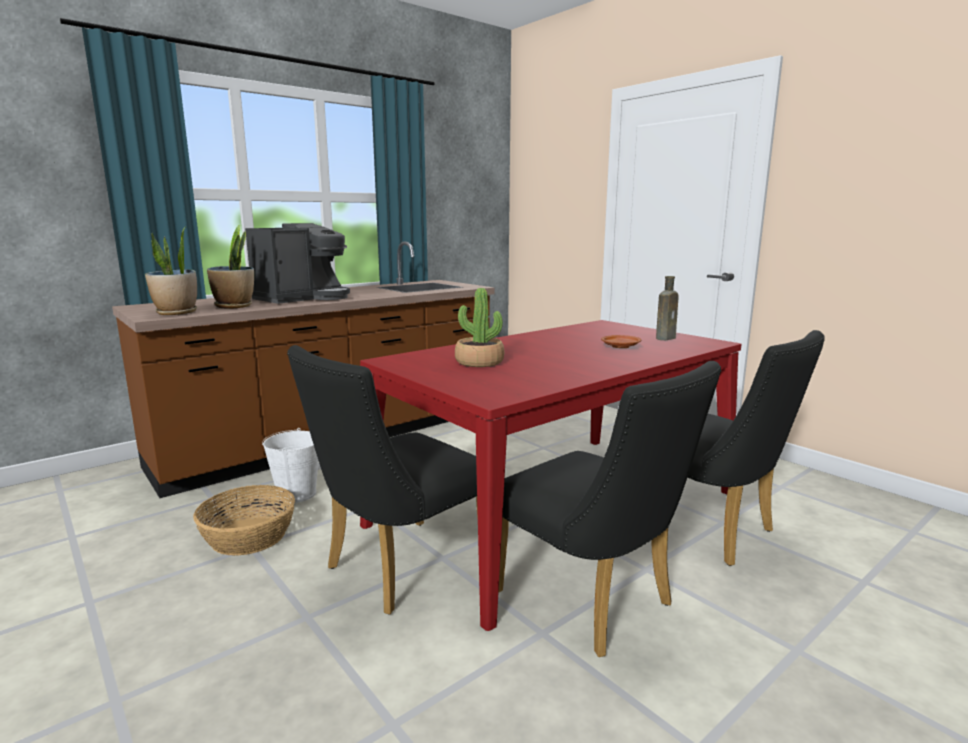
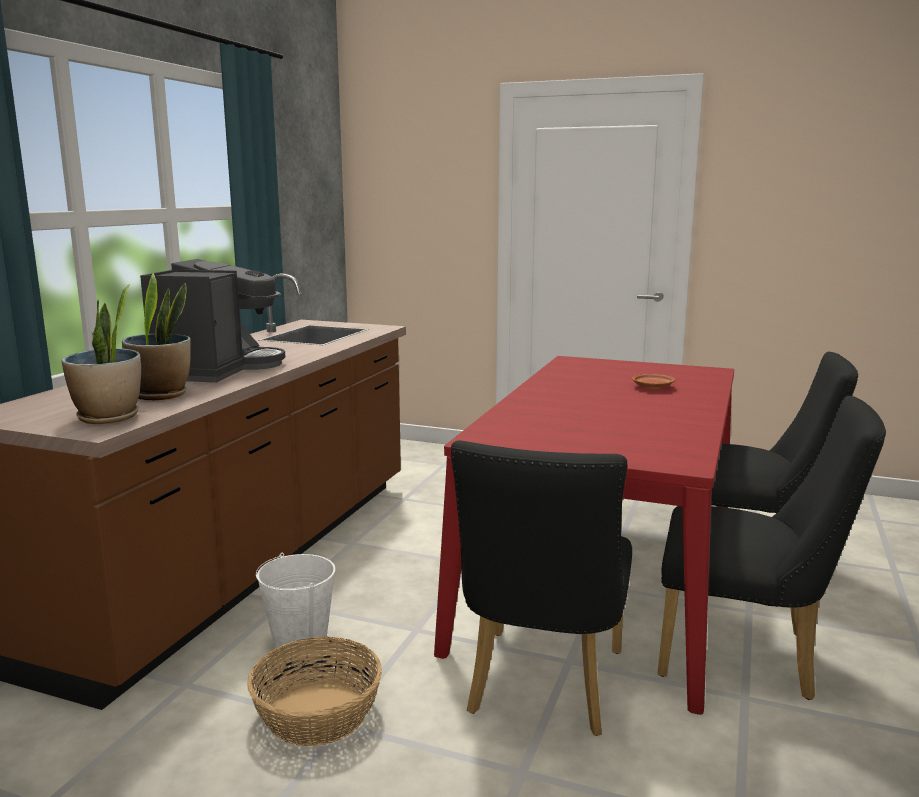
camera: 30 degrees left, 0 degrees up
potted plant [455,288,504,367] -> none
brown bottle [656,276,679,340] -> none

